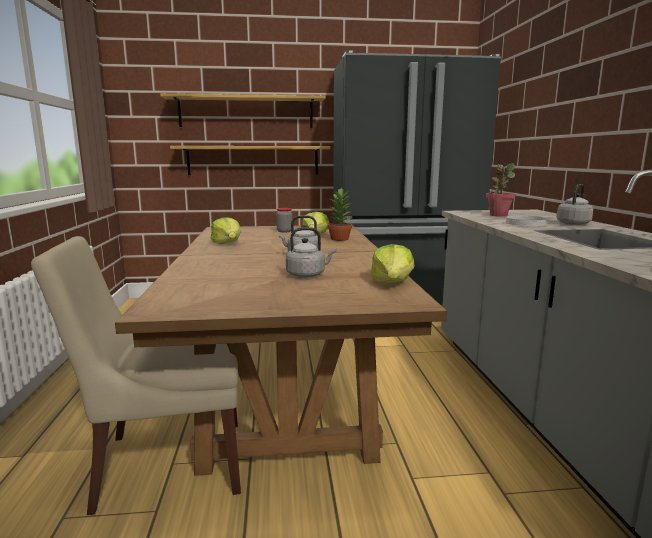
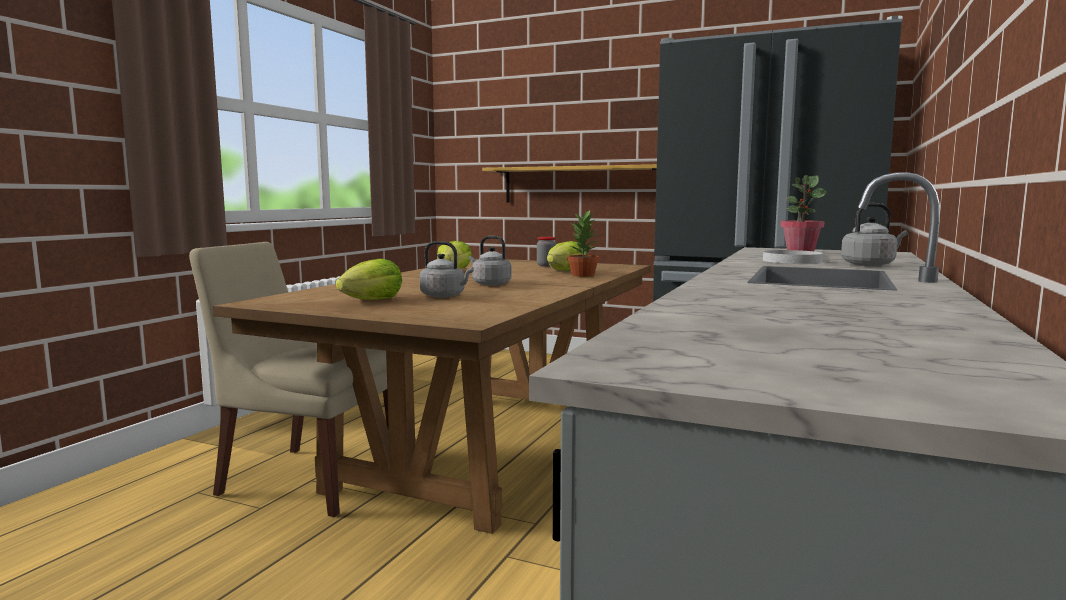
camera: 30 degrees right, 5 degrees down
shelf [160,93,325,128] -> none
lettuce [370,244,415,283] -> lettuce moved to [336,259,402,300]

